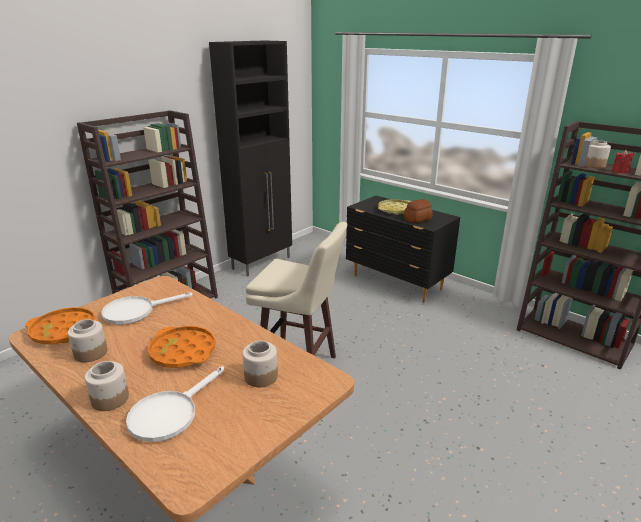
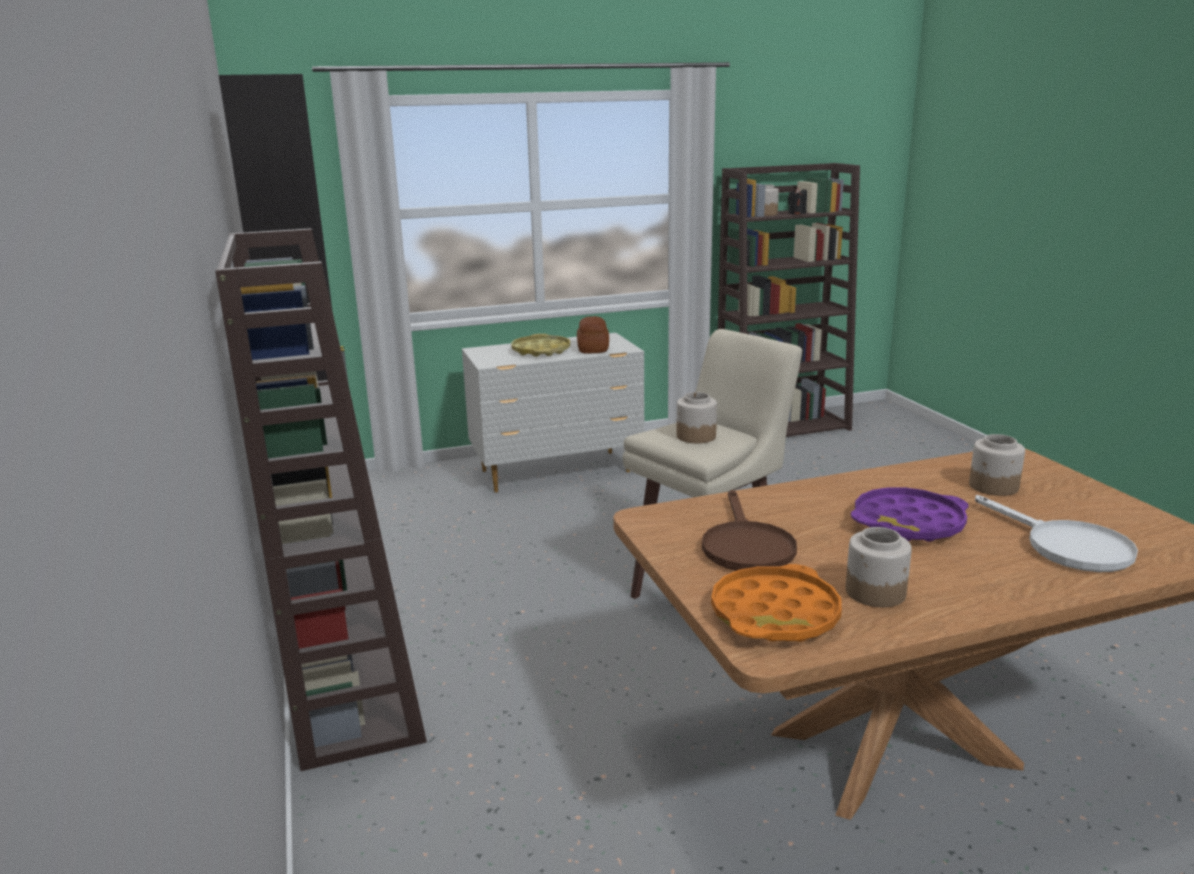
camera: 60 degrees left, 5 degrees down
jar [85,361,129,411] -> jar moved to [677,392,717,443]
white frying pan [101,292,193,325] -> brown frying pan [702,490,797,571]
orange tray [148,326,216,368] -> purple tray [851,487,969,542]
black dresser [346,196,460,303] -> white dresser [462,333,644,492]
red candle [612,150,634,174] -> black candle [788,187,807,214]

